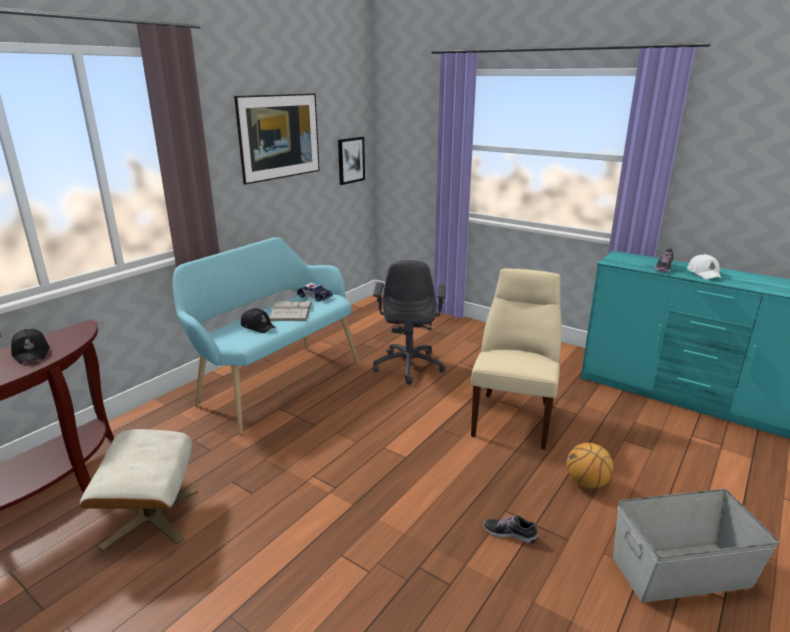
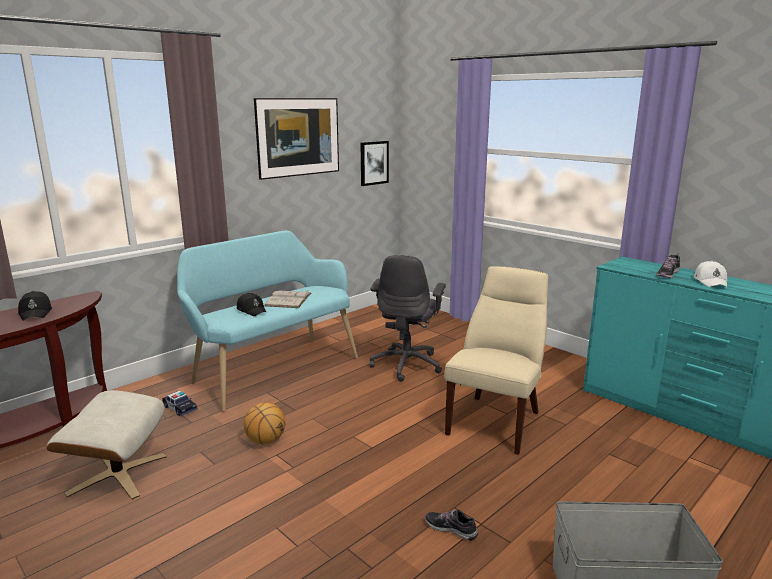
camera: 10 degrees right, 5 degrees down
toy car [297,282,333,302] -> toy car moved to [162,391,197,416]
basketball [567,443,614,489] -> basketball moved to [244,402,286,444]

